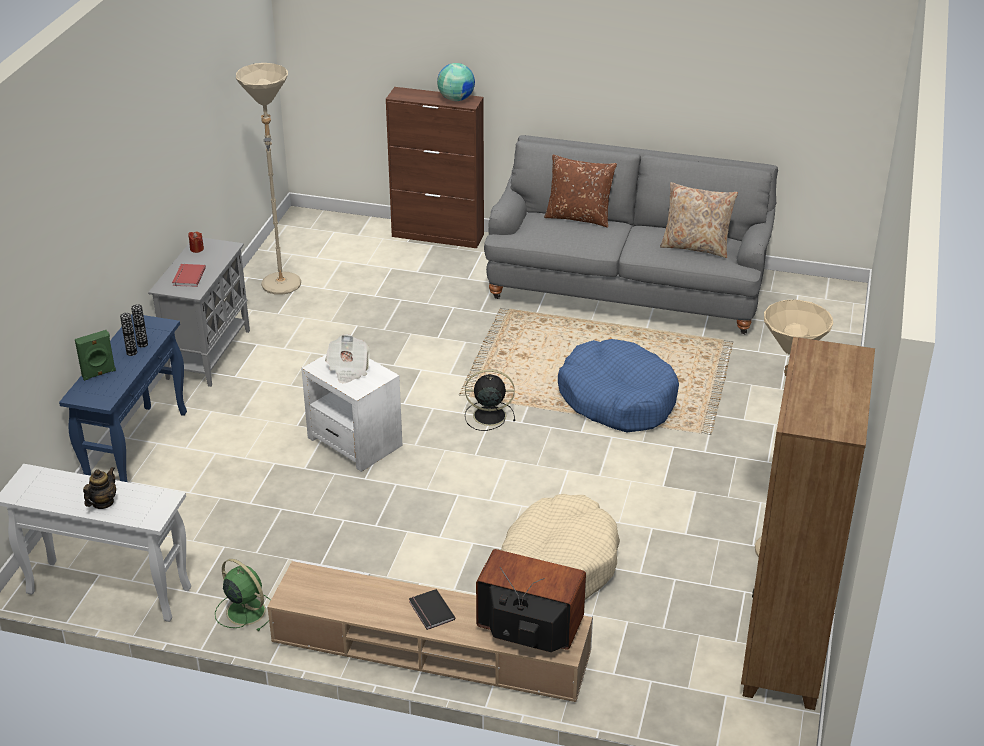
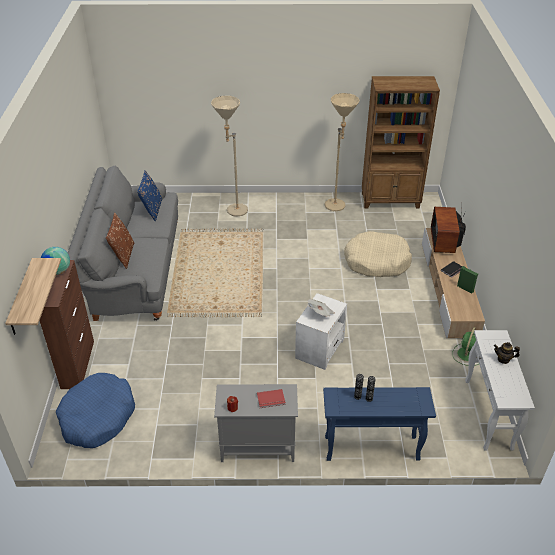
camera: 105 degrees left, 5 degrees up
green speaker [75,330,116,381] -> green speaker moved to [457,266,478,294]
beige floor lamp [236,63,301,295] -> beige floor lamp moved to [211,96,248,217]
black fan [465,370,515,431] -> none
blue dog bed [558,339,679,432] -> blue dog bed moved to [56,373,135,448]
beige pillow [660,182,738,258] -> blue pillow [137,170,162,221]
none -> shelf [5,258,61,335]

